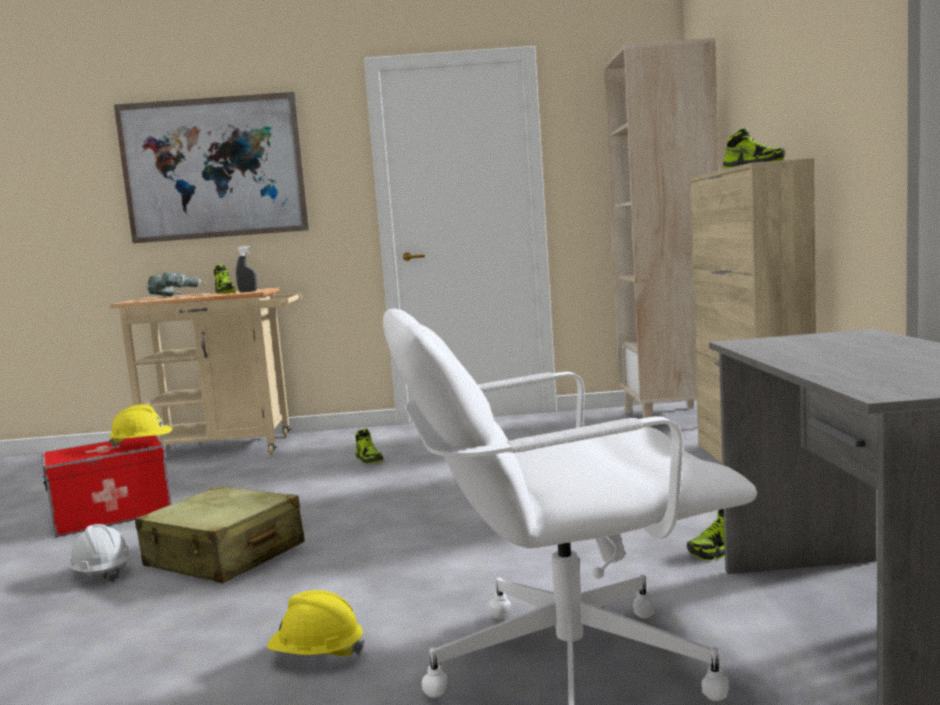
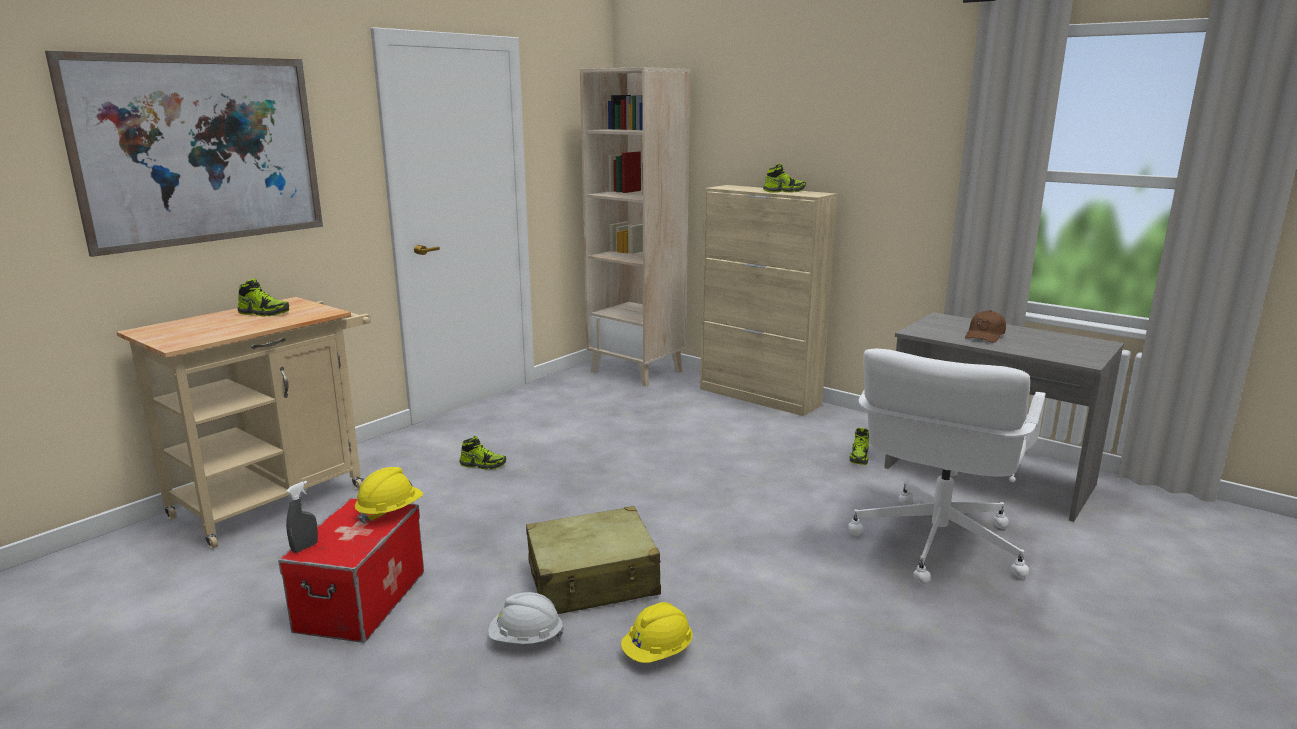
camera: 50 degrees left, 10 degrees up
power drill [147,272,208,296] -> none
grey spray bottle [236,246,257,292] -> grey spray bottle moved to [286,481,318,553]
yellow hard hat [268,590,365,656] -> yellow hard hat moved to [621,602,693,663]
none -> brown cap [965,310,1006,343]

